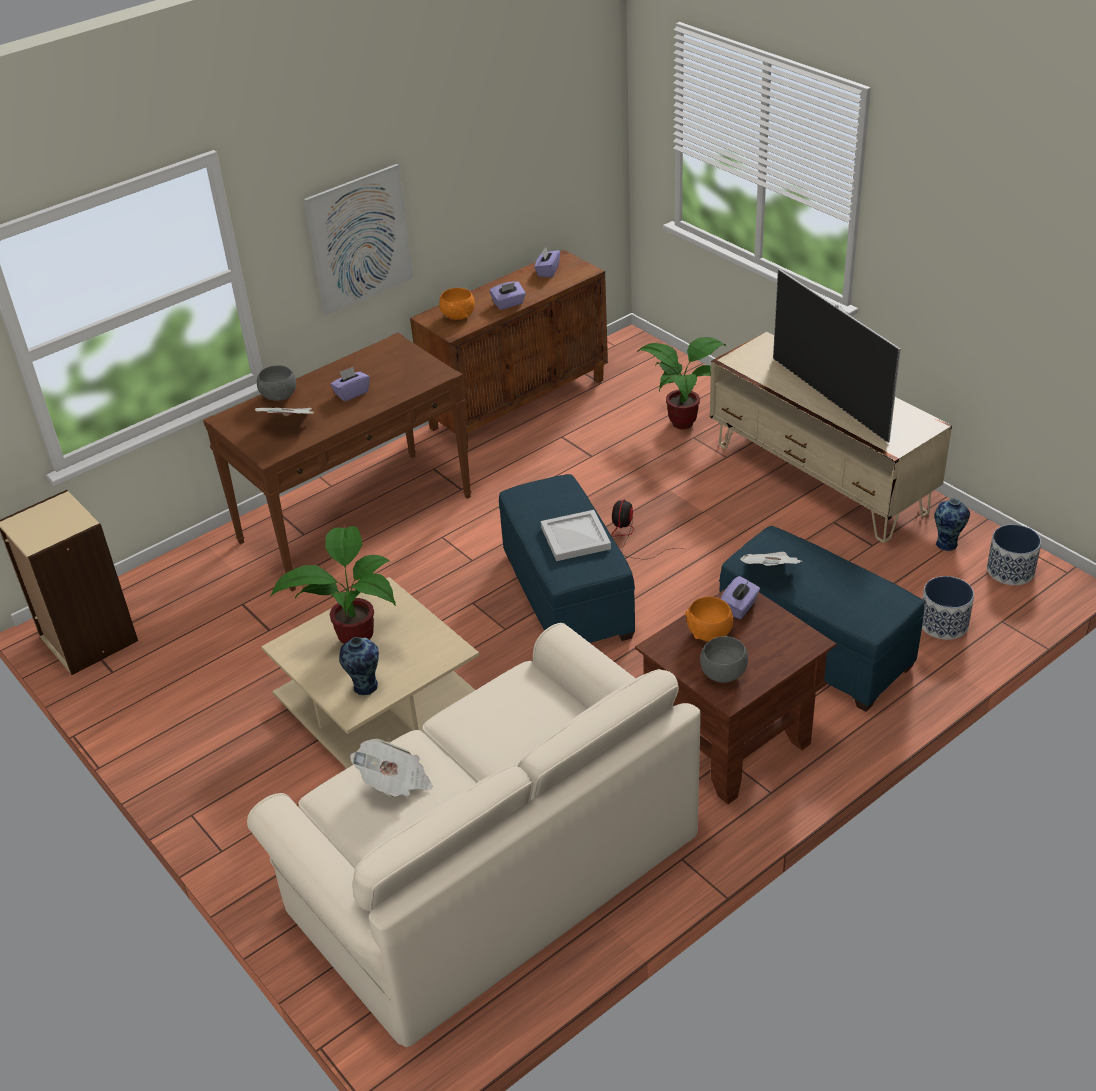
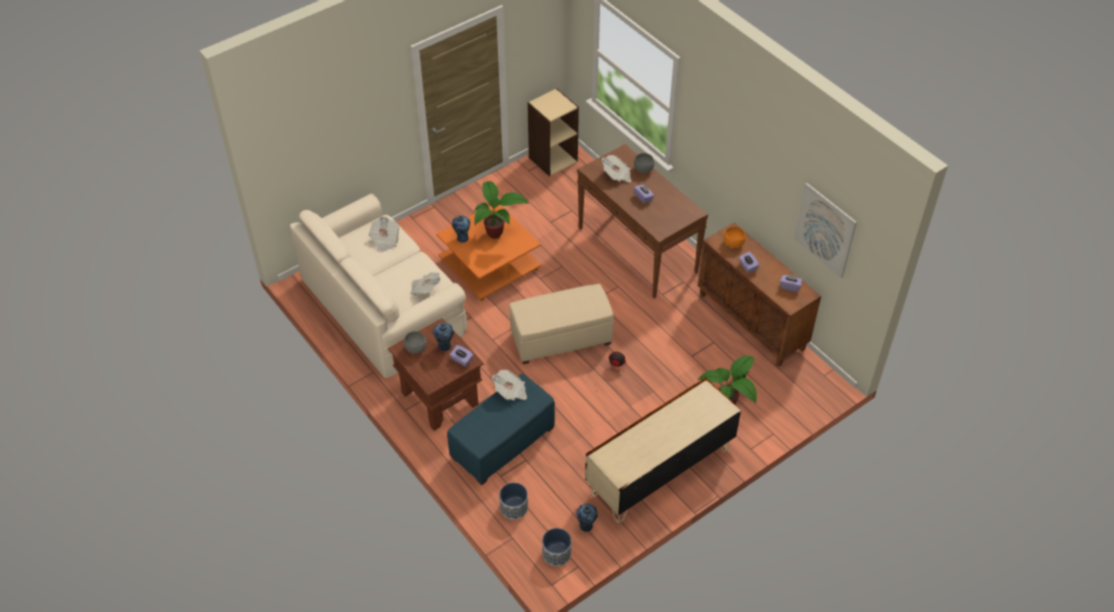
camera: 90 degrees right, 10 degrees up
beige coffee table [261,577,479,769] -> orange coffee table [436,205,541,301]
picture [304,164,413,315] -> picture moved to [794,183,857,278]
blue ottoman [499,474,635,643] -> beige ottoman [509,284,614,364]
white tray [541,510,611,561] -> none
orange bowl [685,597,733,642] -> vase [433,323,454,351]
television [773,269,901,443] -> none
none -> newspaper [411,272,441,295]

